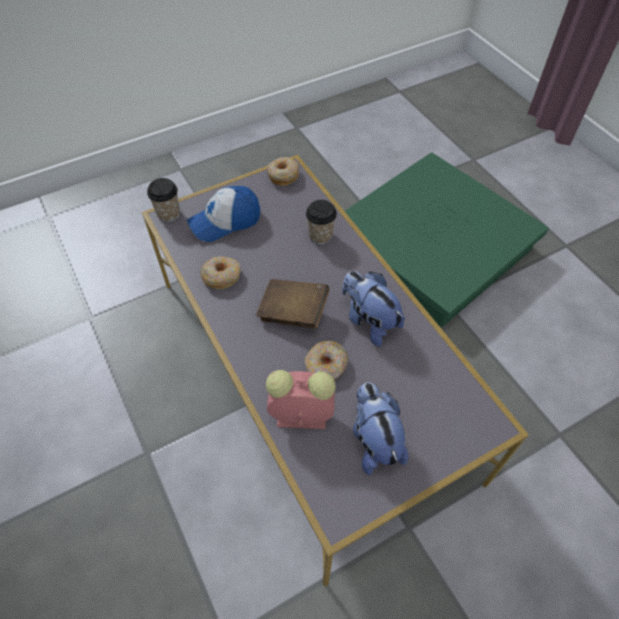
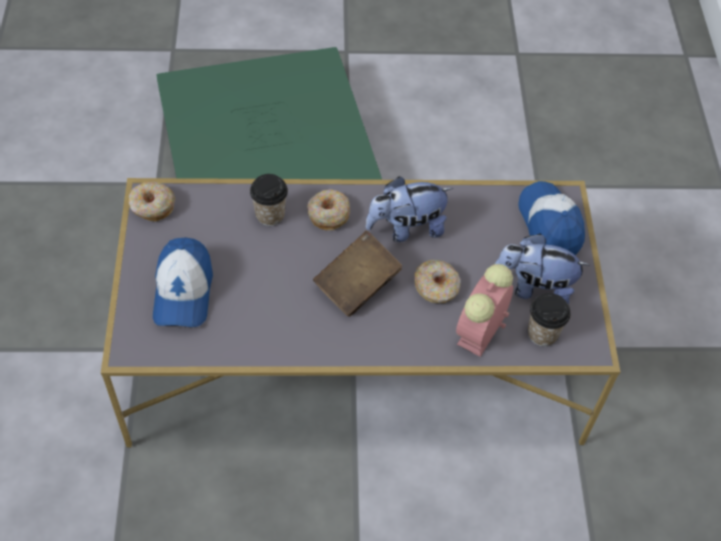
camera: 65 degrees left, 0 degrees up
cup [147,178,180,222] -> cup moved to [528,293,571,346]
donut [200,256,241,289] -> donut moved to [307,189,350,230]
none -> cap [518,181,585,255]

